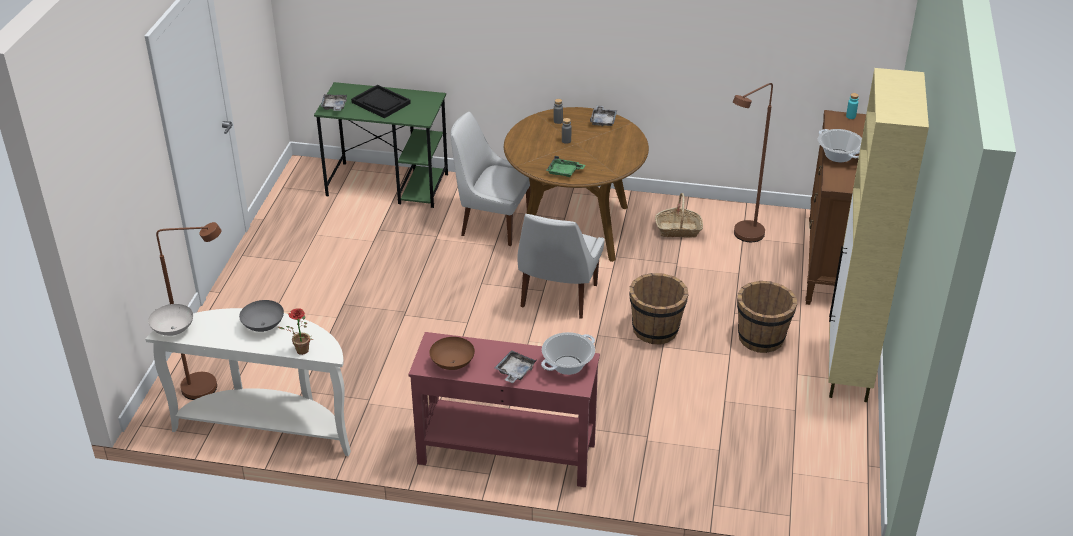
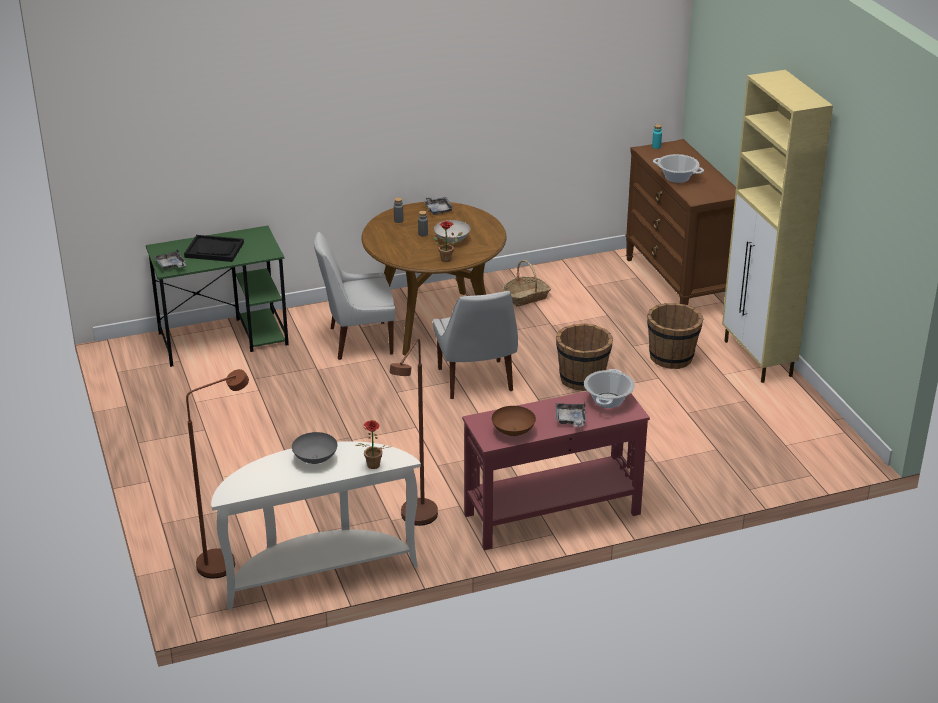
camera: 30 degrees left, 5 degrees down
white bowl [148,304,193,336] -> white bowl moved to [434,220,470,243]
green tray [546,156,585,177] -> potted plant [433,221,463,262]
brown floor lamp [733,83,773,242] -> brown floor lamp moved to [390,338,438,526]

